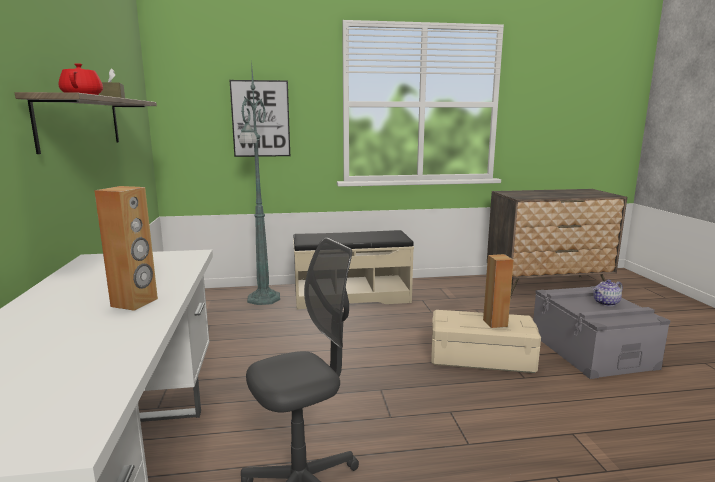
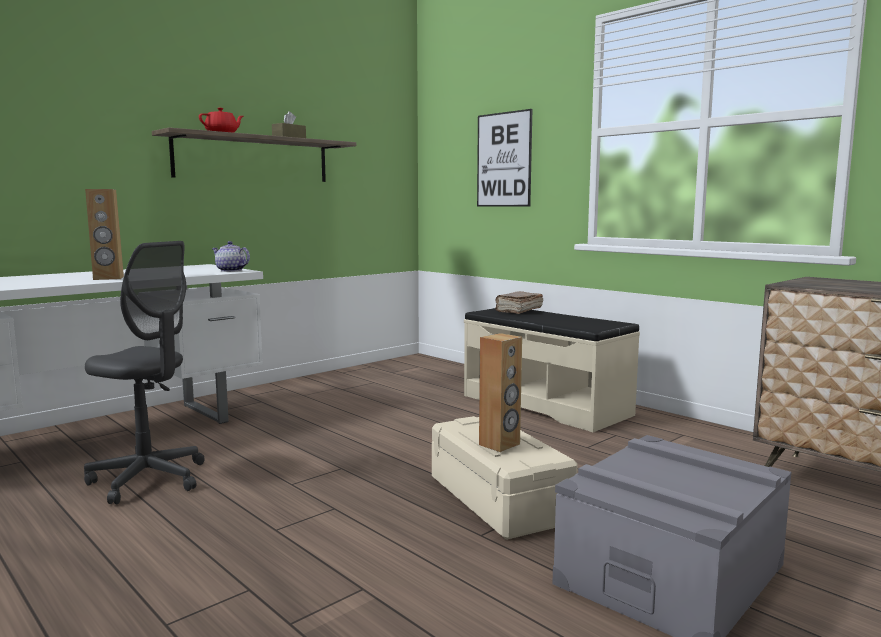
camera: 55 degrees right, 5 degrees down
green floor lamp [239,70,280,305] -> none
teapot [593,280,623,306] -> teapot moved to [212,241,250,272]
none -> brown book [495,291,543,314]

